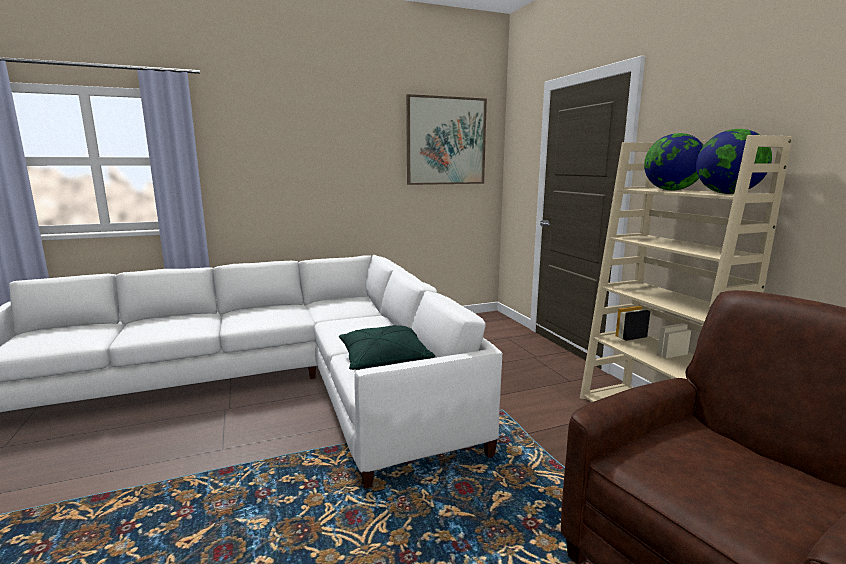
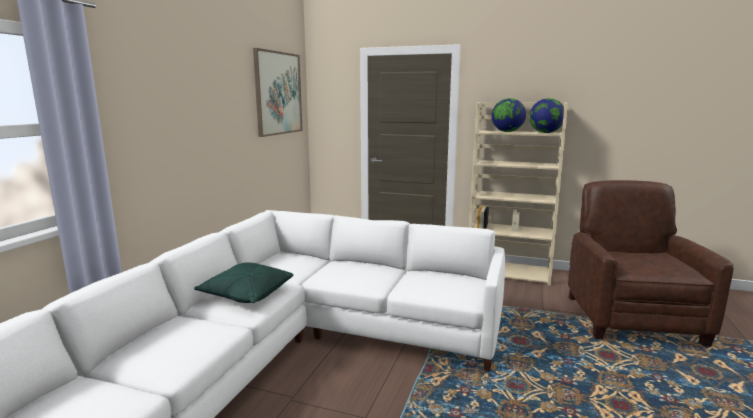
camera: 50 degrees left, 0 degrees up
green pillow [339,325,435,370] -> green pillow moved to [194,262,293,303]

